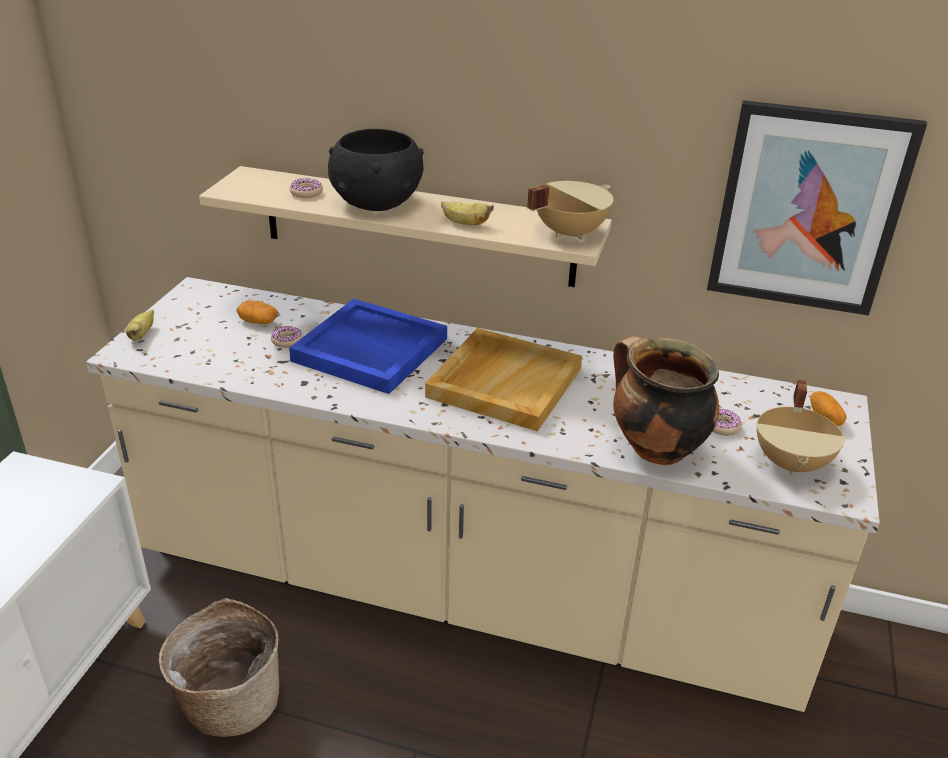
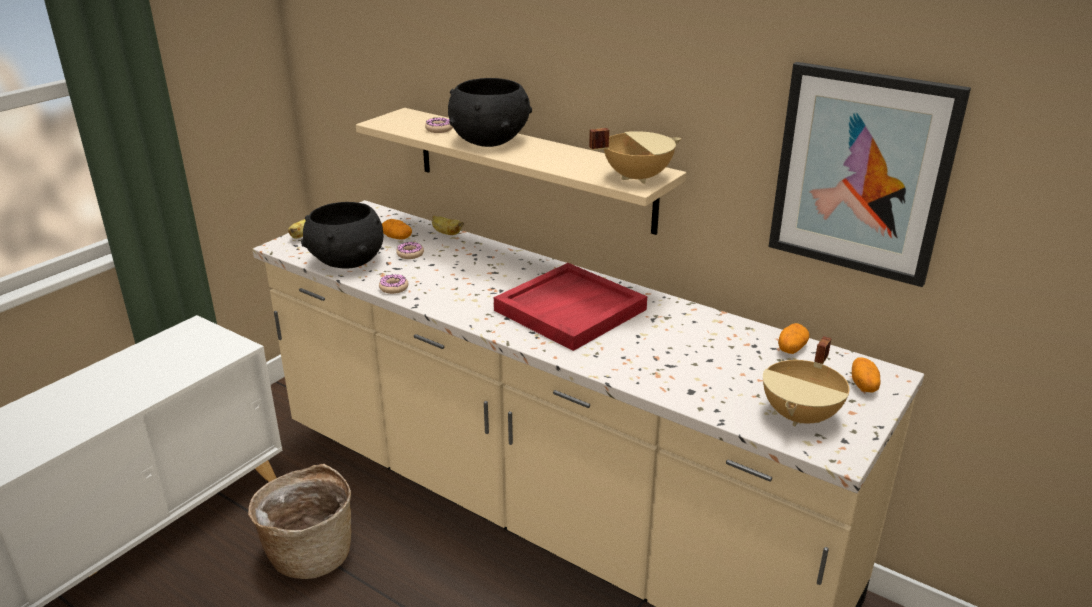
camera: 20 degrees right, 5 degrees down
blue tray [289,299,447,394] -> none
beige tray [425,328,582,431] -> red tray [494,263,647,351]
banana [441,201,494,225] -> banana moved to [432,215,464,235]
cooking pot [613,336,719,465] -> none
donut [713,409,742,436] -> donut moved to [379,274,408,294]
none -> black bowl [301,202,384,268]
none -> potato [778,323,810,354]

